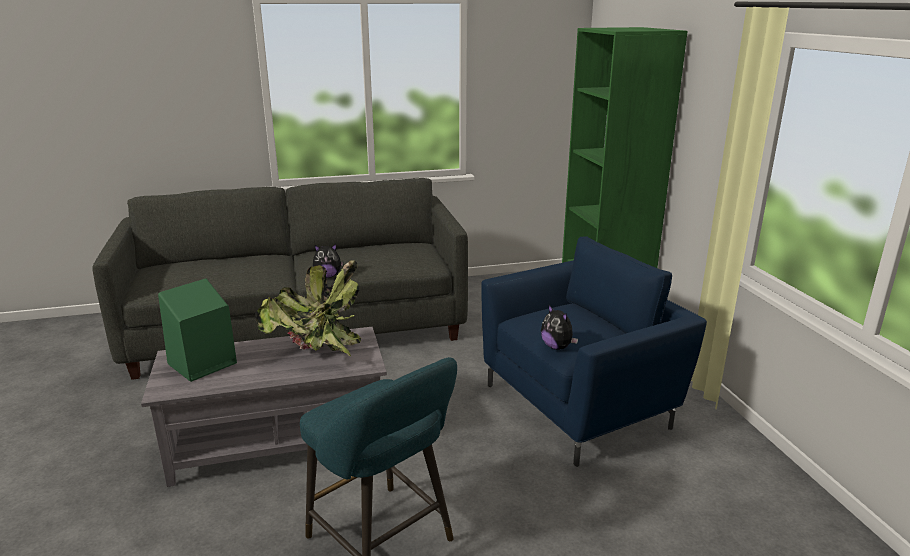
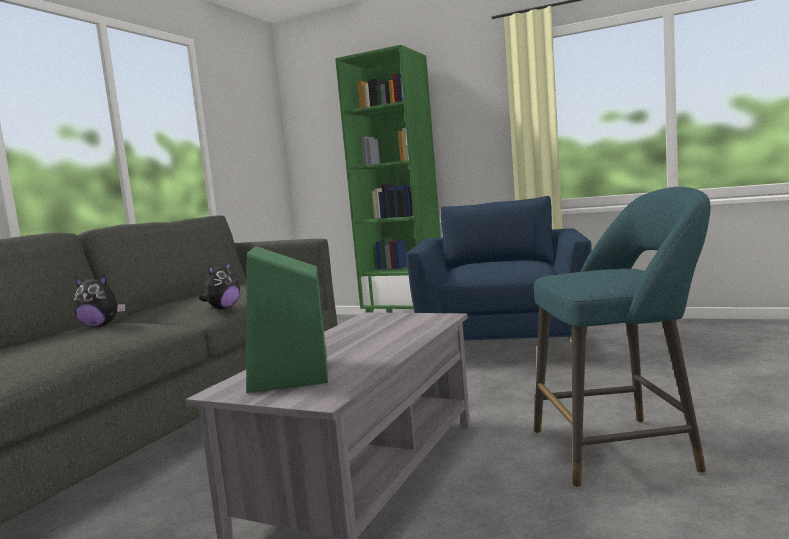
camera: 50 degrees left, 15 degrees down
potted plant [255,260,361,356] -> none
plush toy [541,305,578,350] -> plush toy moved to [74,275,125,327]

